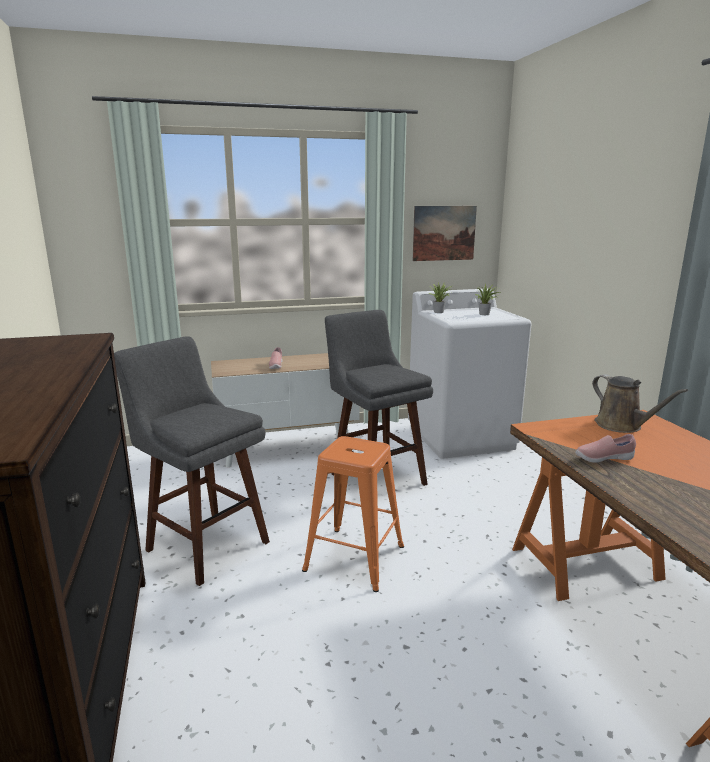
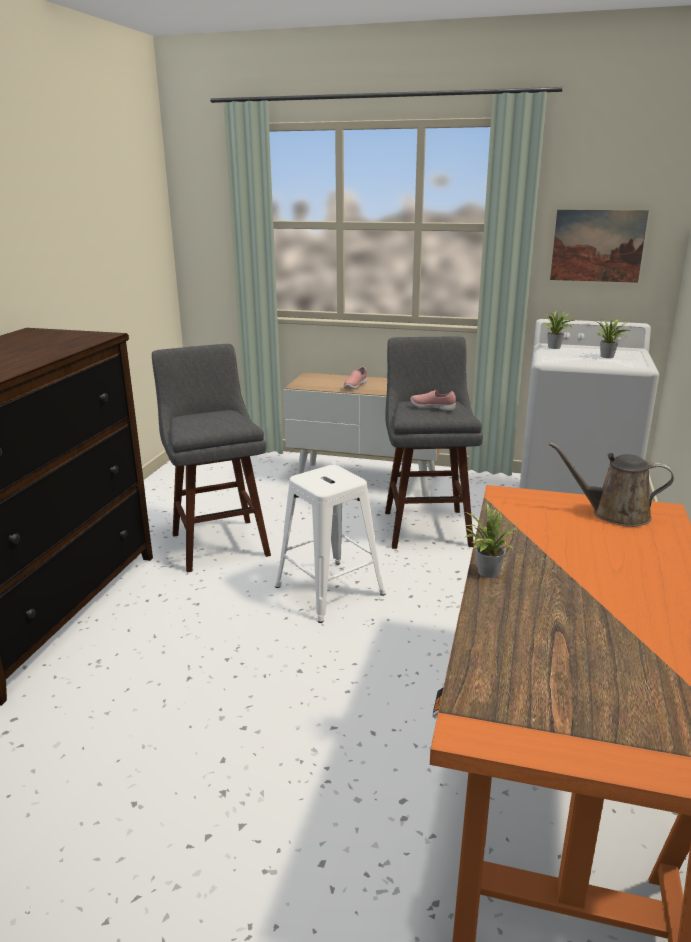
camera: 30 degrees right, 5 degrees up
orange stool [302,436,404,592] -> white stool [275,465,386,623]
pink shoe [575,434,636,463] -> pink shoe moved to [410,390,456,411]
brown watering can [592,374,688,433] -> brown watering can turned 105 degrees clockwise [549,442,674,527]
none -> potted plant [462,504,516,578]

